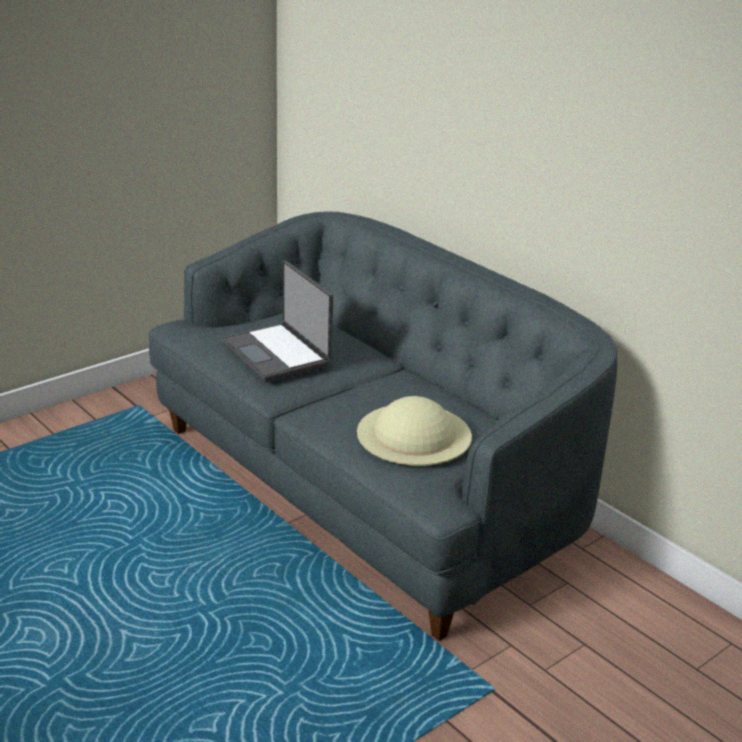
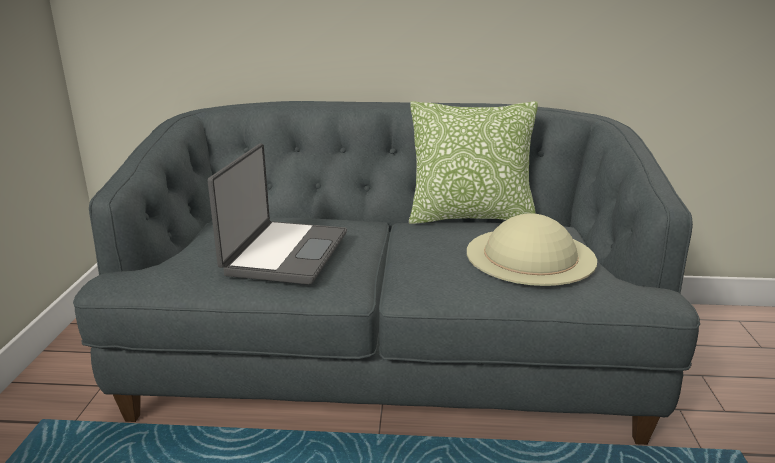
camera: 45 degrees left, 5 degrees down
laptop [221,260,333,382] -> laptop turned 90 degrees counterclockwise [208,143,347,284]
none -> pillow [409,101,538,224]

